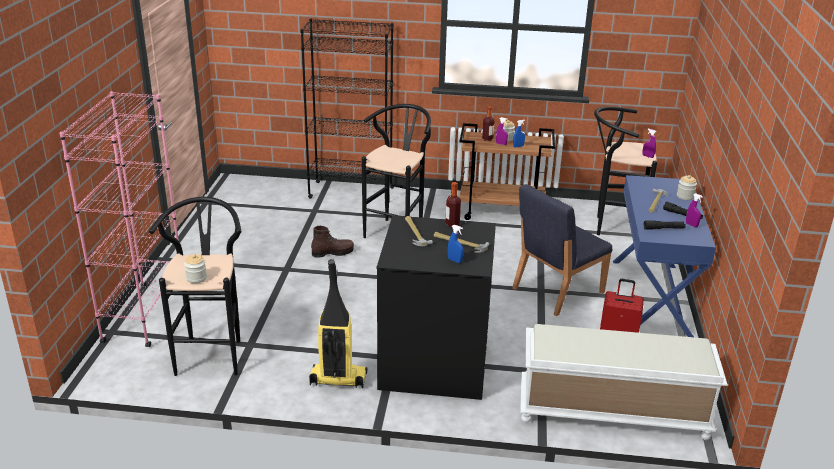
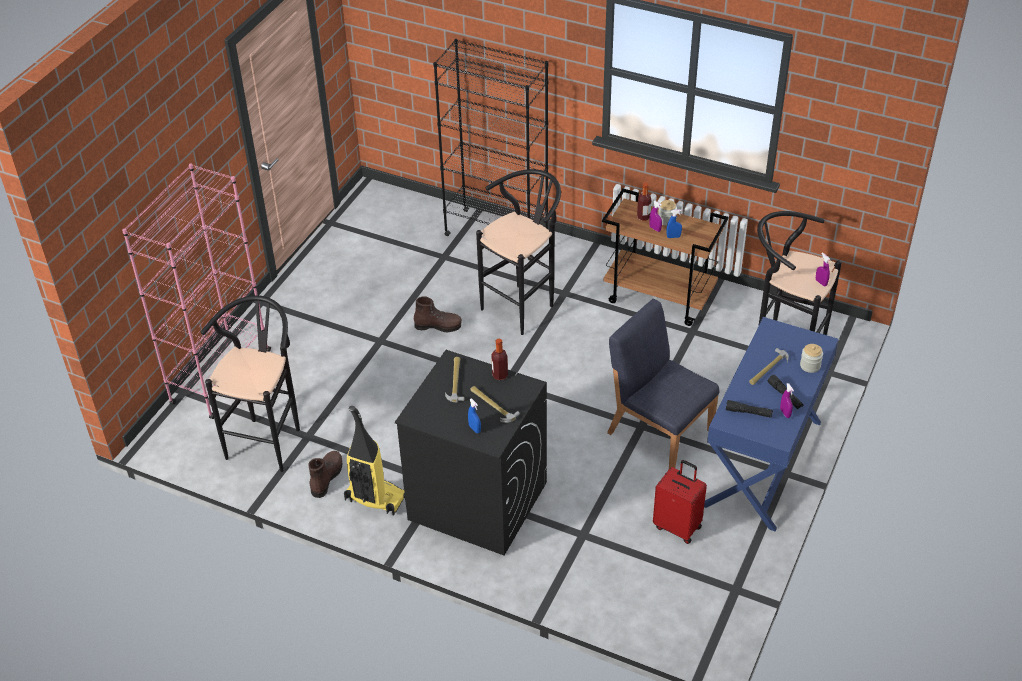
camera: 20 degrees right, 15 degrees up
jar [184,254,207,284] -> none
blue chair [512,184,612,316] -> blue chair turned 60 degrees clockwise [607,299,720,468]
white bench [520,324,728,440] -> none
none -> brown boot [308,451,342,498]

